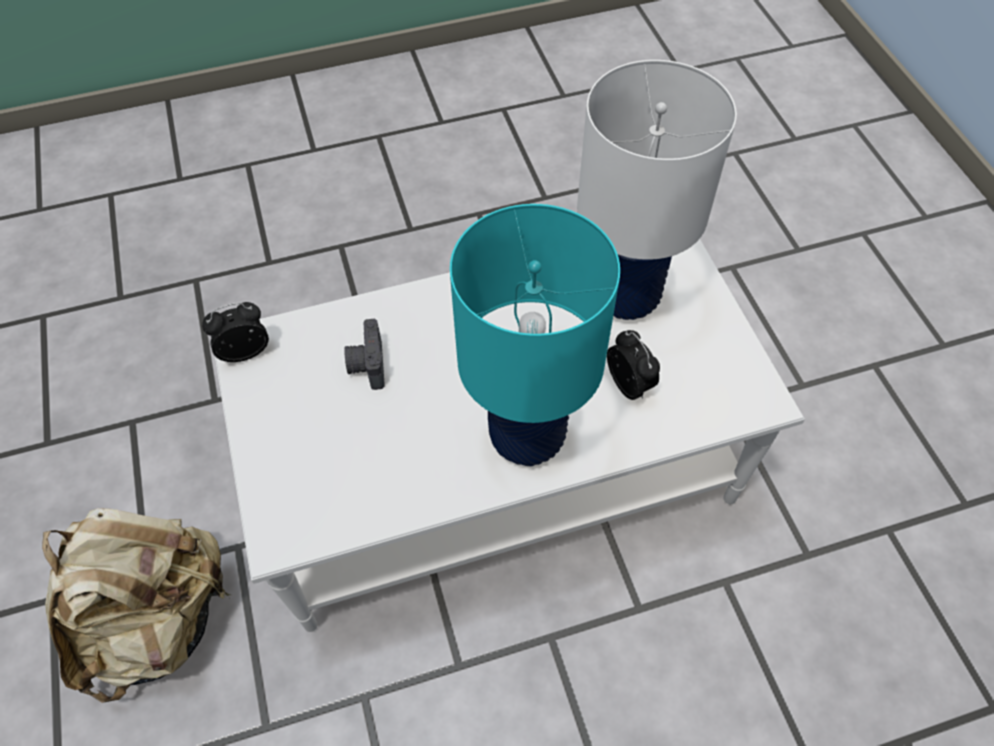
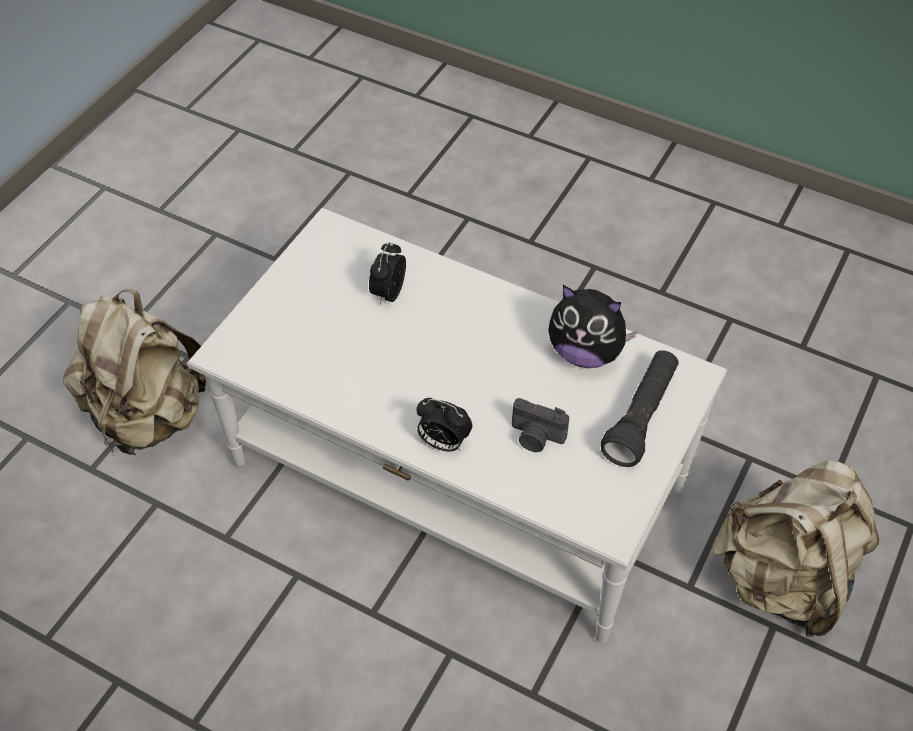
camera: 135 degrees left, 5 degrees down
alarm clock [202,302,269,362] -> alarm clock moved to [416,398,472,451]
camera [344,319,385,390] -> camera turned 75 degrees clockwise [512,398,569,452]
turquoise table lamp [450,204,620,466] -> none
white table lamp [577,60,737,320] -> none
none -> beige backpack [63,289,206,456]
none -> plush toy [548,285,638,368]
none -> black flashlight [601,350,679,467]

